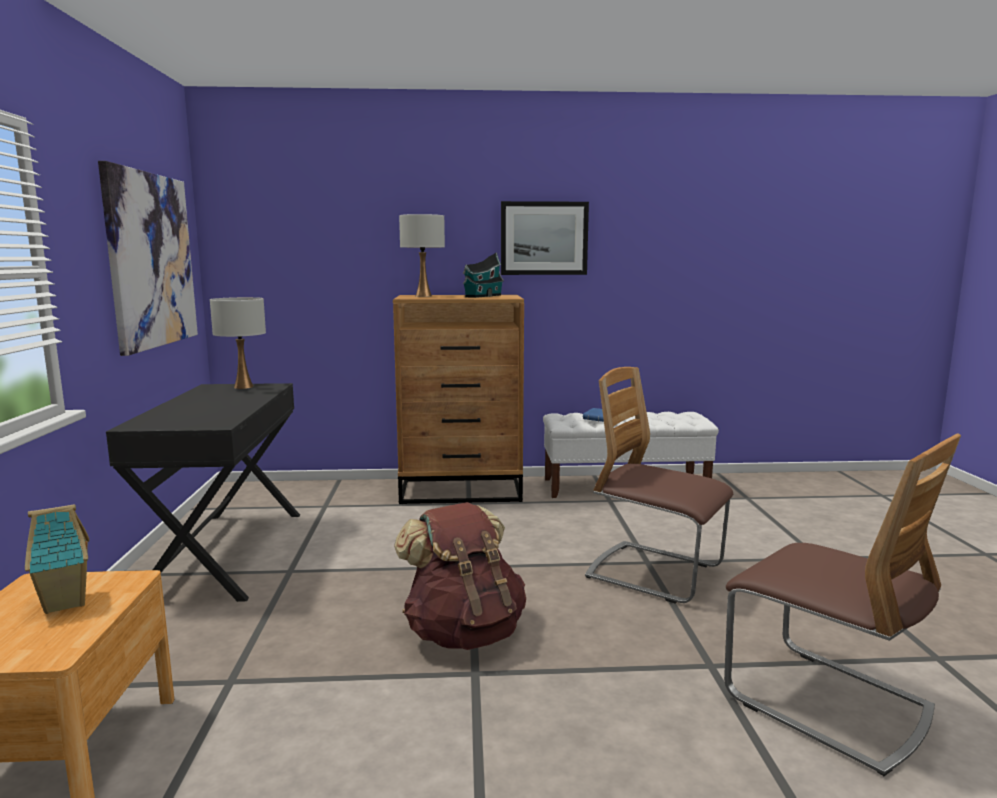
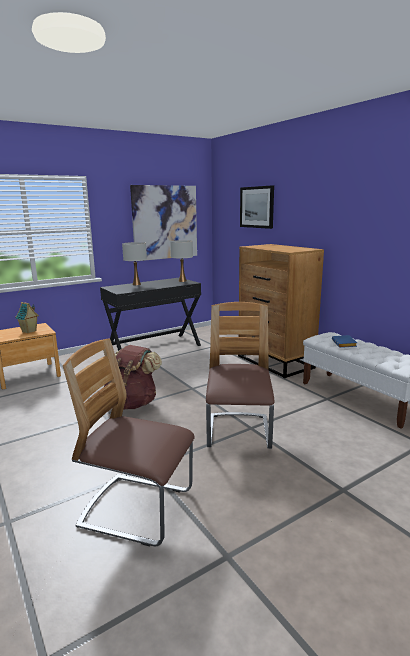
camera: 60 degrees right, 5 degrees up
white table lamp [399,214,445,297] -> white table lamp moved to [122,242,147,286]
toy house [462,253,504,298] -> none
picture [501,201,589,275] -> picture moved to [240,185,274,229]
chair [724,434,961,776] -> chair turned 90 degrees clockwise [63,338,195,546]

